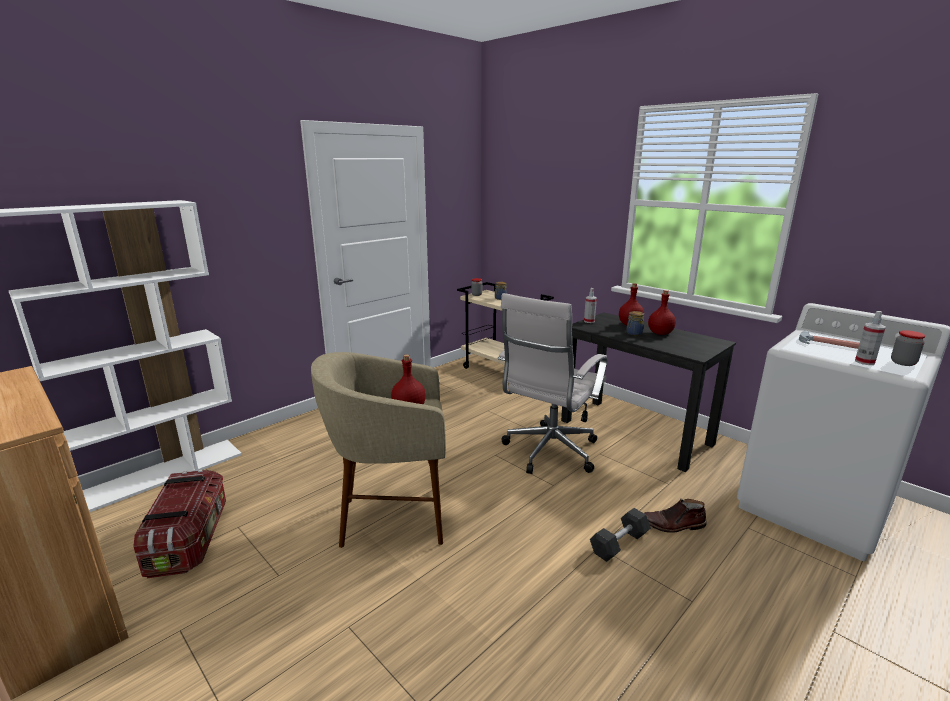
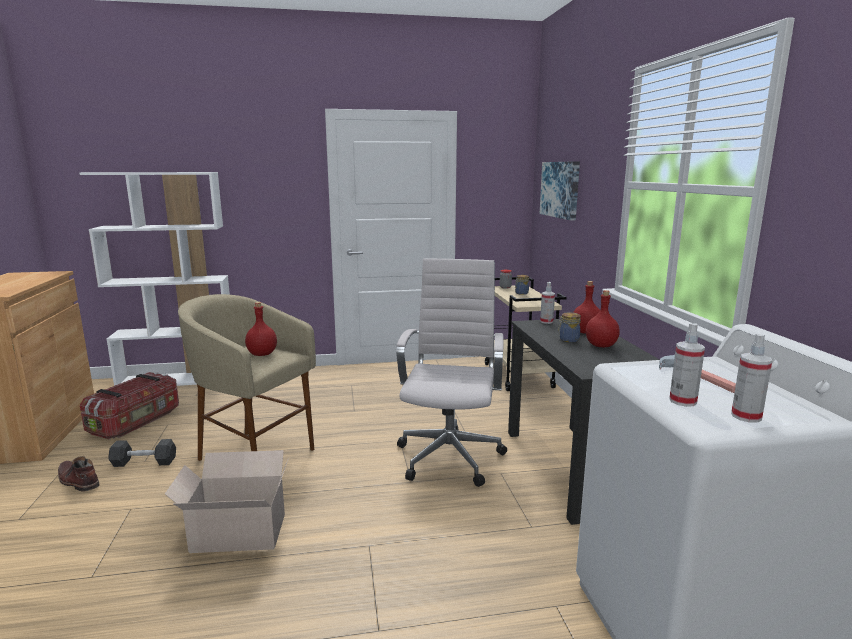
camera: 35 degrees right, 5 degrees down
white office chair [497,293,607,474] -> white office chair turned 120 degrees clockwise [396,258,507,487]
grey dumbbell [590,508,651,562] -> grey dumbbell moved to [108,439,176,467]
brown boot [644,499,707,533] -> brown boot moved to [58,456,100,492]
jar [891,330,926,366] -> spray bottle [731,334,773,423]
none -> cardboard box [165,450,289,553]
none -> picture [540,161,580,221]

